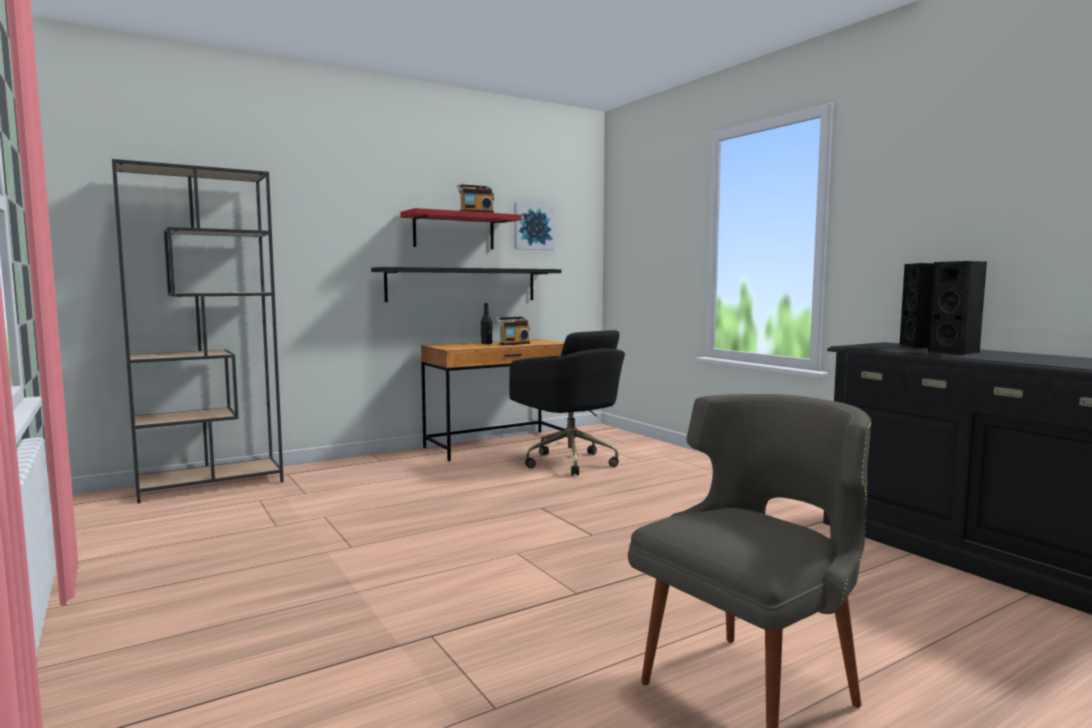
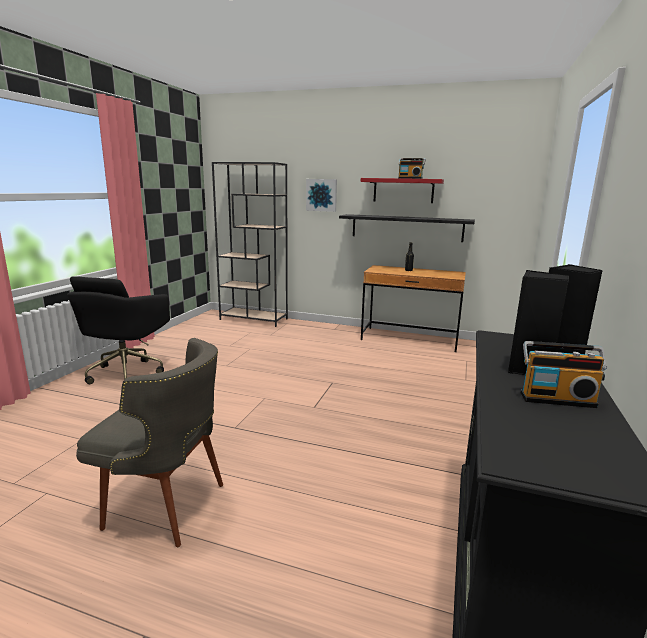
camera: 50 degrees right, 10 degrees up
radio [496,316,530,345] -> radio moved to [521,341,607,408]
black office chair [509,330,625,476] -> black office chair moved to [67,276,170,384]
picture [514,203,555,250] -> picture moved to [306,179,337,212]

